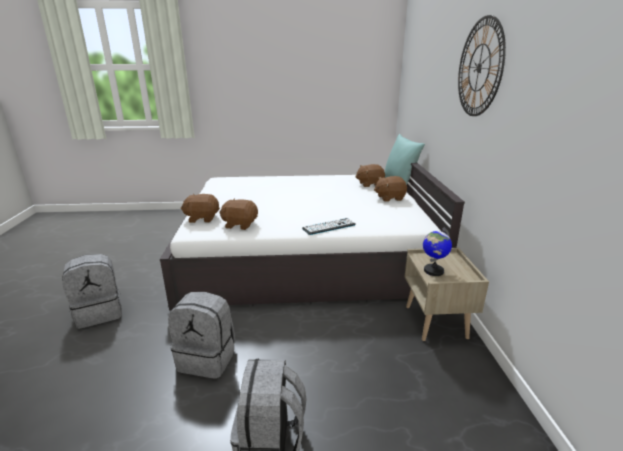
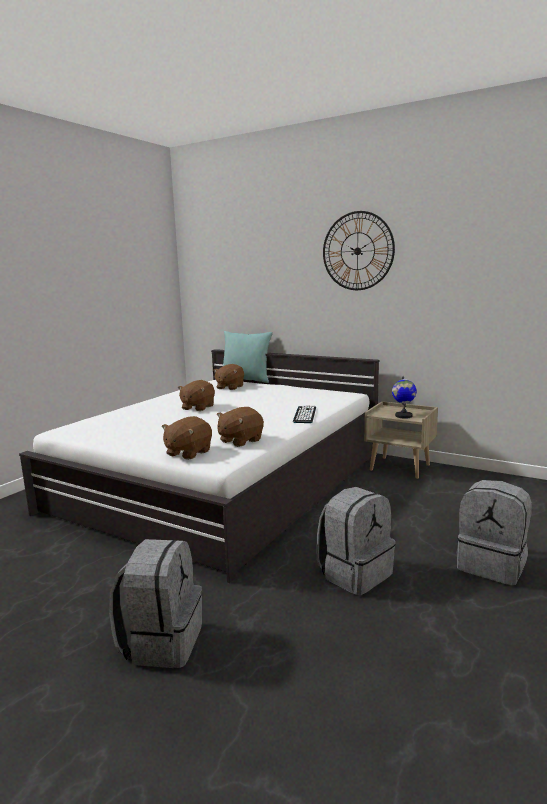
camera: 55 degrees left, 10 degrees down
brown plush toy [374,176,407,202] -> brown plush toy moved to [178,380,215,411]

